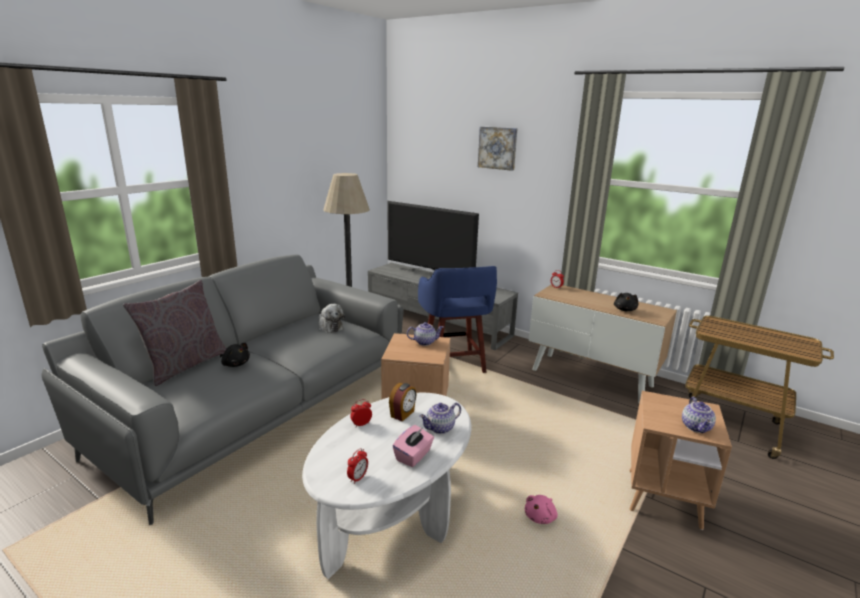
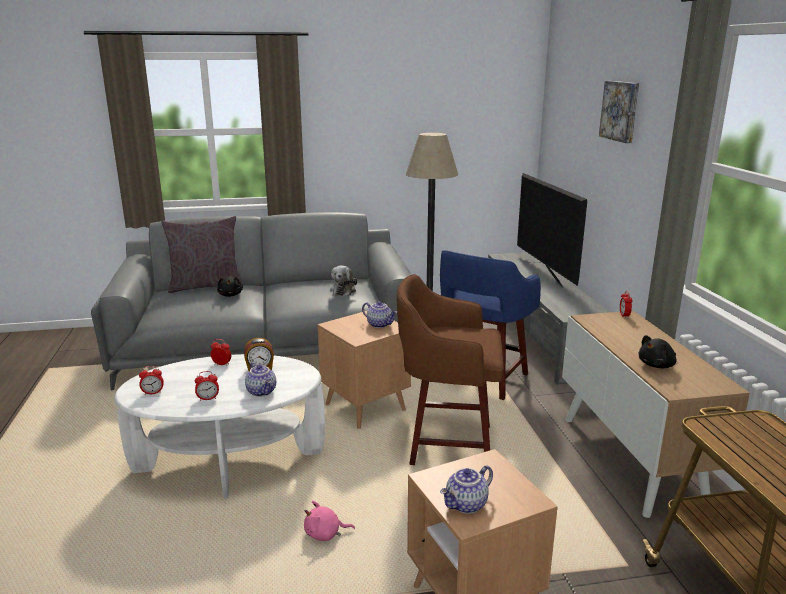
camera: 45 degrees right, 0 degrees up
pink tissue box [393,425,434,467] -> alarm clock [195,371,219,401]
teapot [419,403,461,434] -> teapot turned 135 degrees counterclockwise [245,363,276,397]
none -> brown stool [397,274,504,465]

